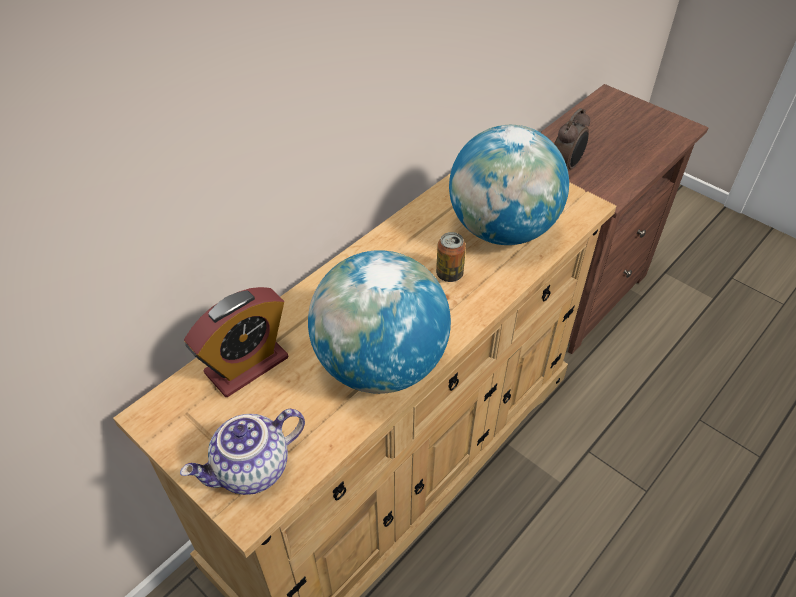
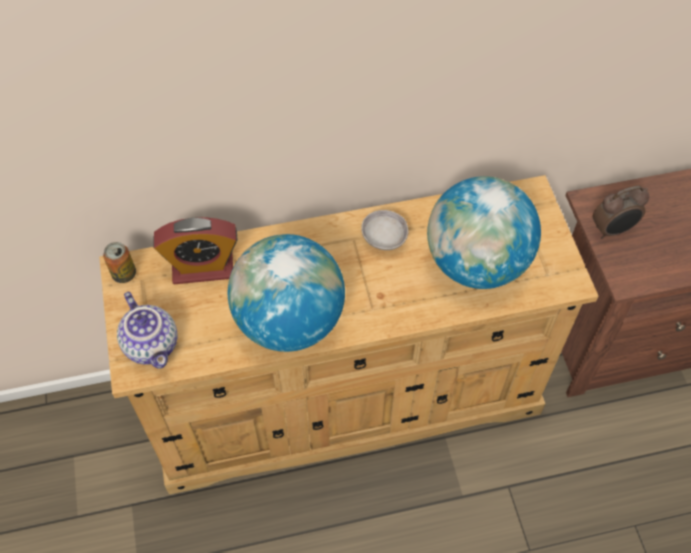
camera: 35 degrees right, 10 degrees up
teapot [180,409,305,495] -> teapot turned 120 degrees counterclockwise [117,292,178,369]
can [436,232,466,282] -> can moved to [103,242,136,283]
none -> grey bowl [361,210,408,250]

